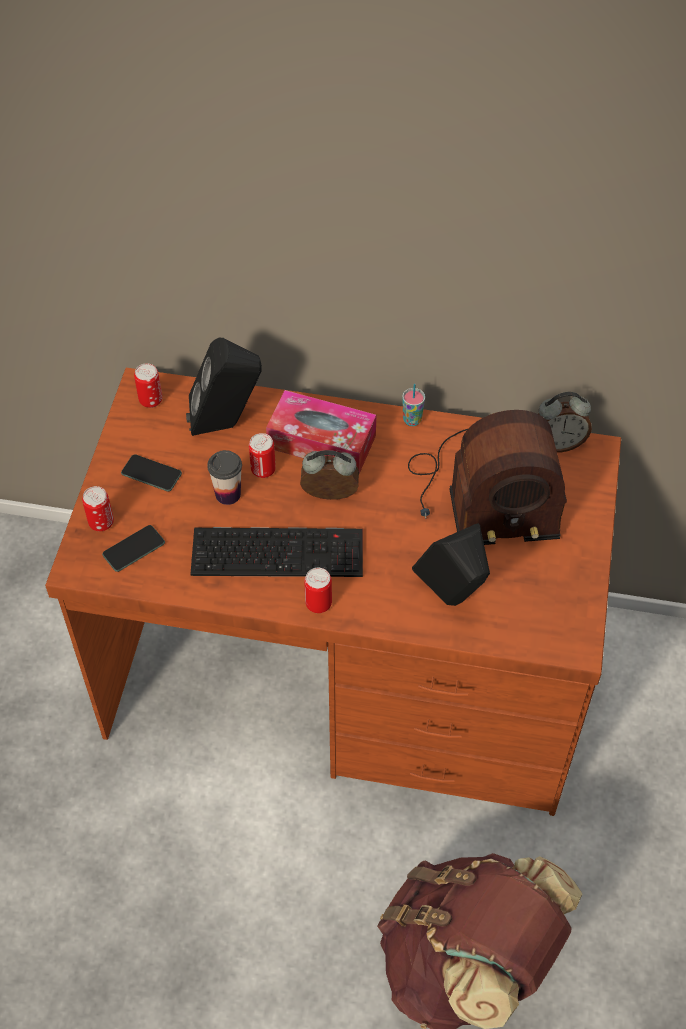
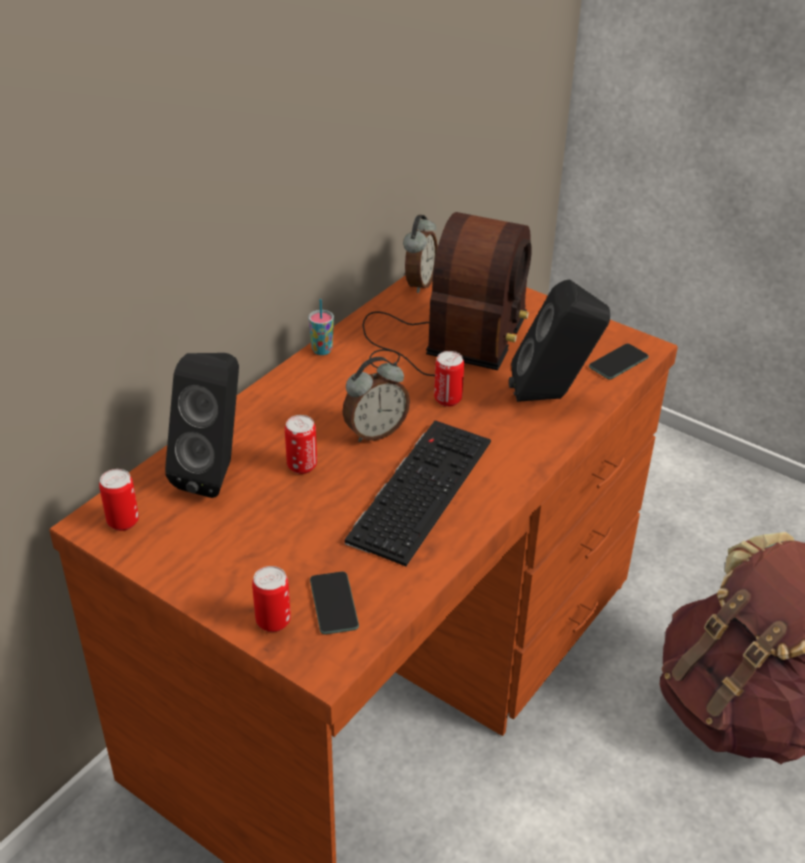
camera: 65 degrees left, 15 degrees down
phone [121,454,182,492] -> phone moved to [589,344,649,379]
cup [207,450,242,505] -> none
tissue box [266,390,376,474] -> none
alarm clock [300,450,359,500] -> alarm clock turned 150 degrees counterclockwise [342,357,410,442]
can [304,568,332,613] -> can moved to [434,351,464,407]

